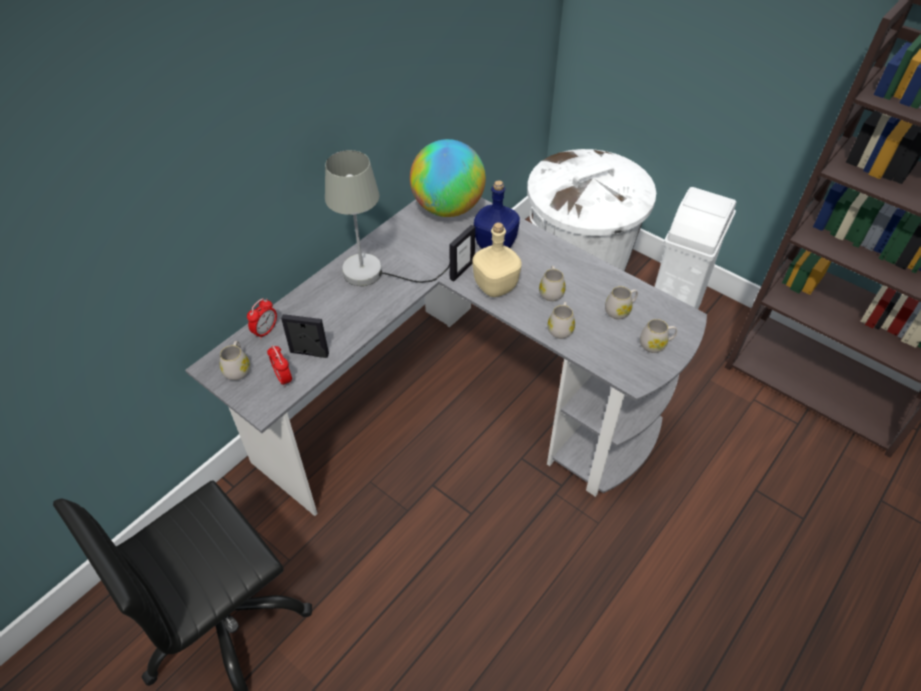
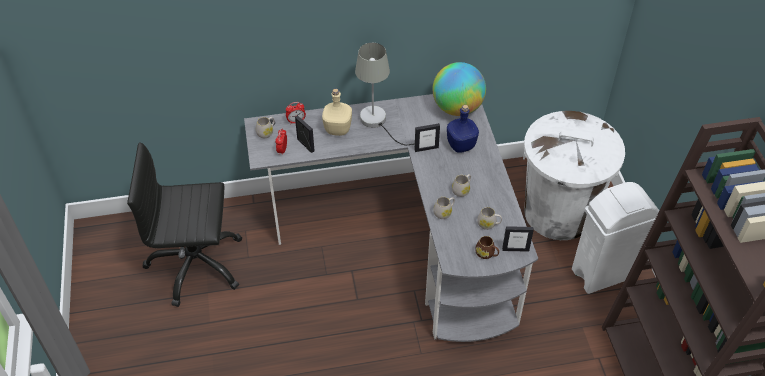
camera: 40 degrees right, 0 degrees up
beige bottle [472,222,522,297] -> beige bottle moved to [322,89,352,136]
white mug [640,319,677,353] -> brown mug [475,236,499,259]
none -> picture frame [502,226,534,252]

